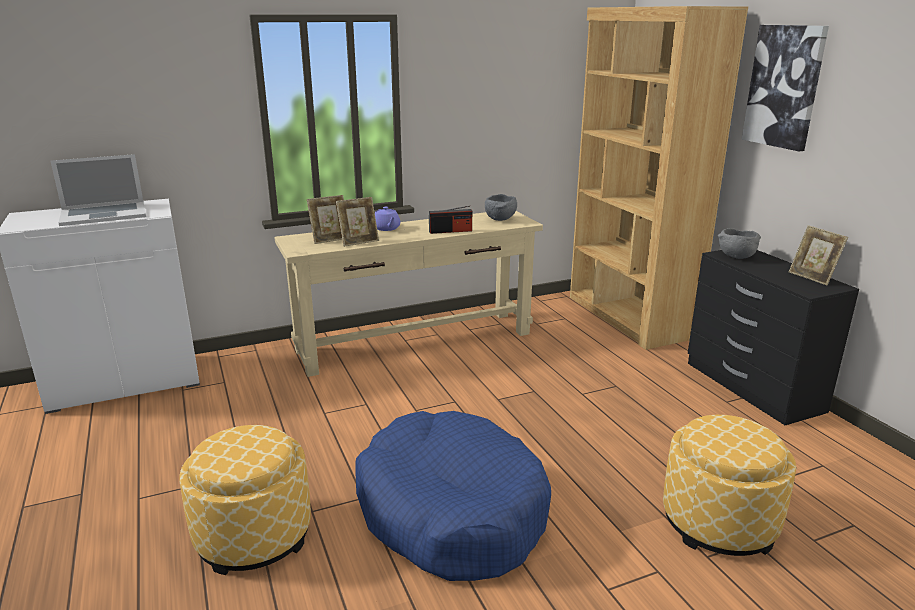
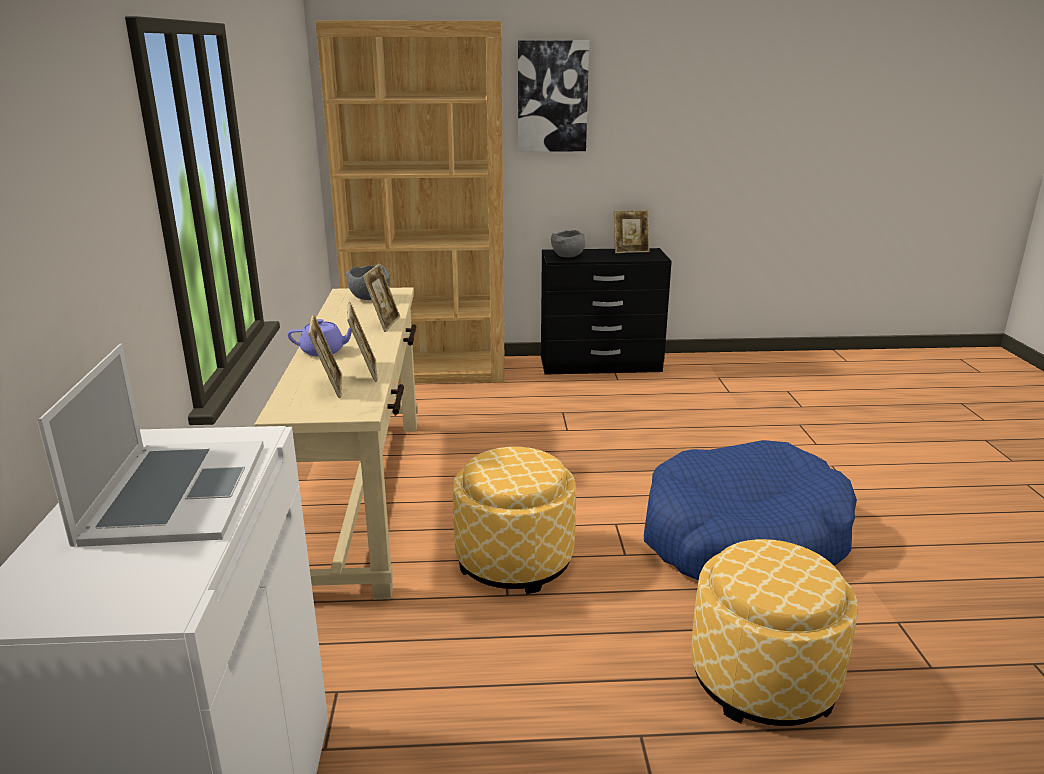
camera: 70 degrees left, 0 degrees up
radio [429,206,472,234] -> picture frame [362,264,400,332]
ottoman [663,415,796,556] -> ottoman moved to [453,447,576,594]

